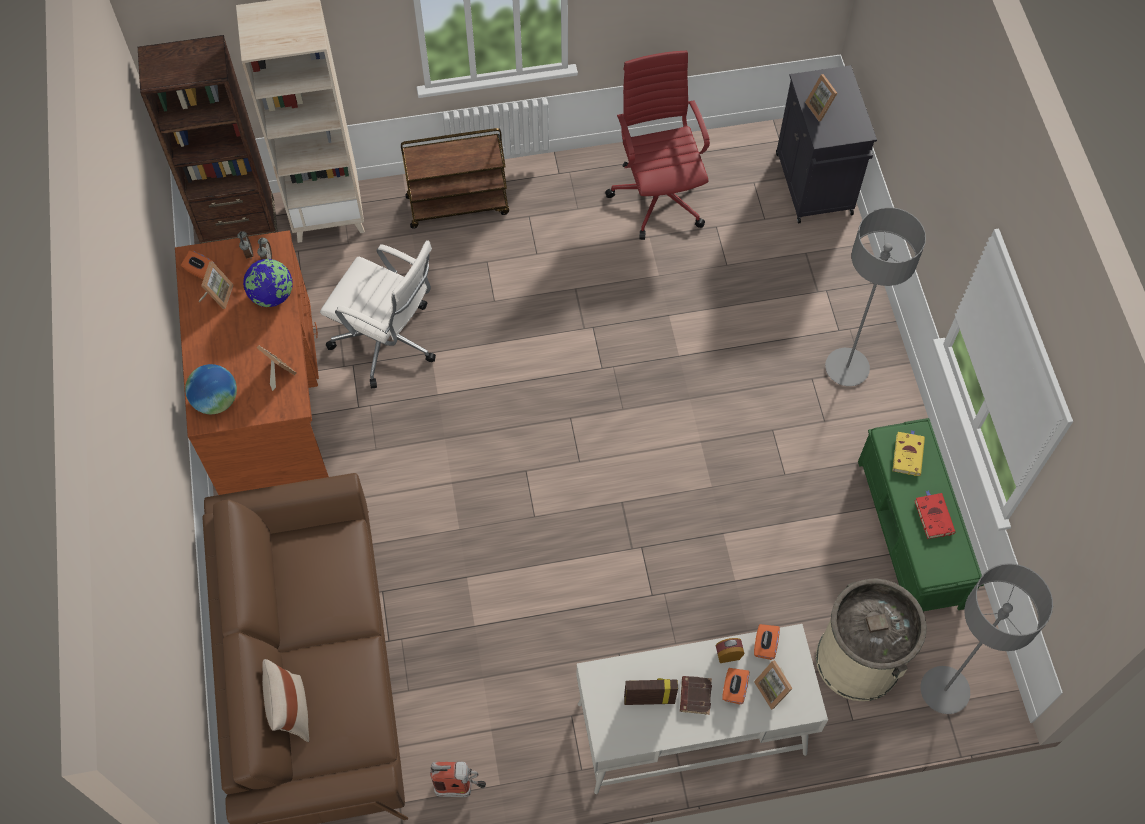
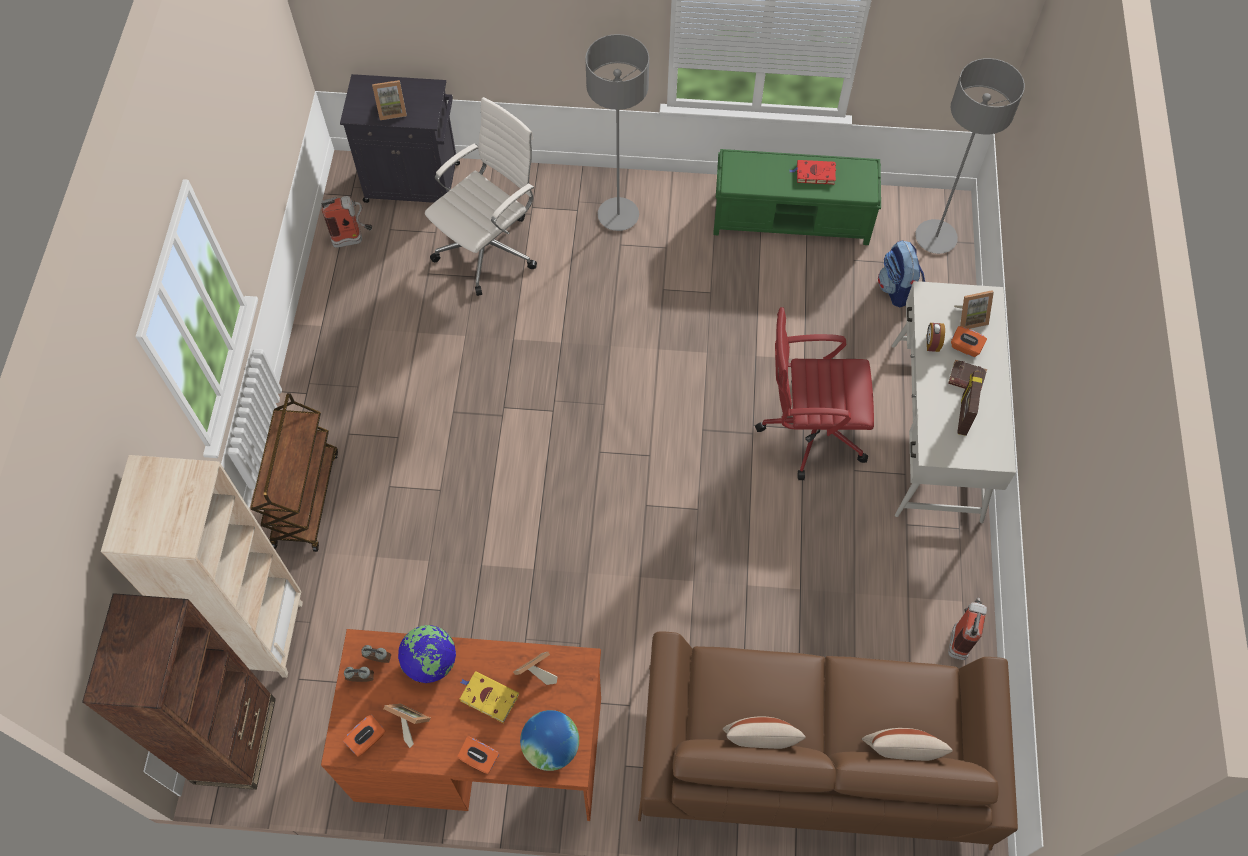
camera: 75 degrees left, 0 degrees up
white office chair [320,240,436,389] -> white office chair moved to [425,97,537,296]
red office chair [605,50,710,240] -> red office chair moved to [755,307,874,480]
orange tissue box [754,624,780,660] -> orange tissue box moved to [457,736,499,774]
beige trash can [816,579,927,701] -> backpack [878,240,925,307]
yellow book [892,430,925,476] -> yellow book moved to [460,671,519,723]
none -> fire extinguisher [321,196,372,248]
none -> beige pillow [723,717,806,749]

